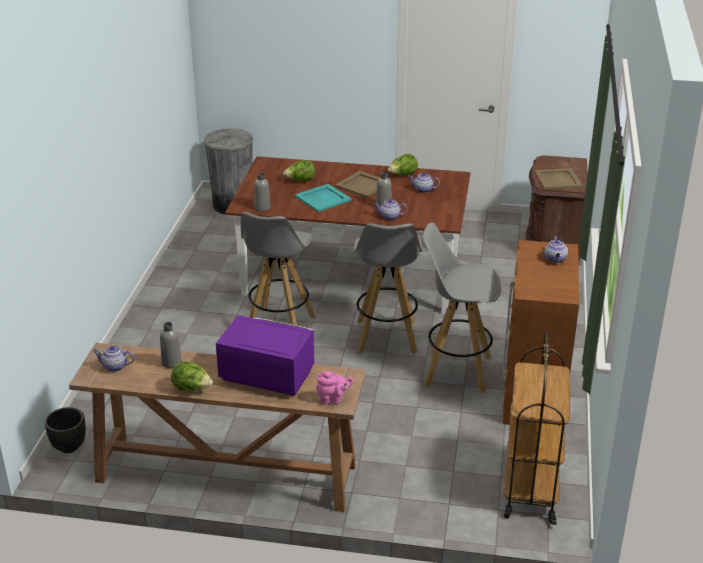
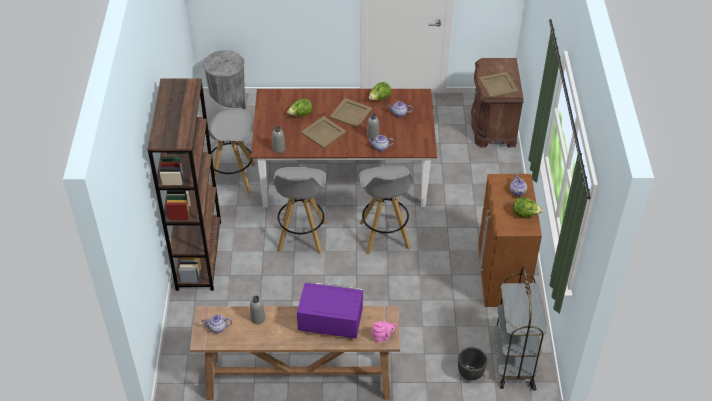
camera: 10 degrees left, 15 degrees up
black planter [45,407,86,453] -> black planter moved to [458,347,487,381]
lettuce [171,361,213,391] -> lettuce moved to [513,198,543,217]
turquoise tray [295,184,352,212] -> beige tray [301,116,347,148]
grey stool [422,223,501,393] -> grey stool moved to [198,90,255,194]
brown cart [504,332,570,525] -> grey cart [494,266,547,391]
none -> brown bookcase [147,78,221,291]

